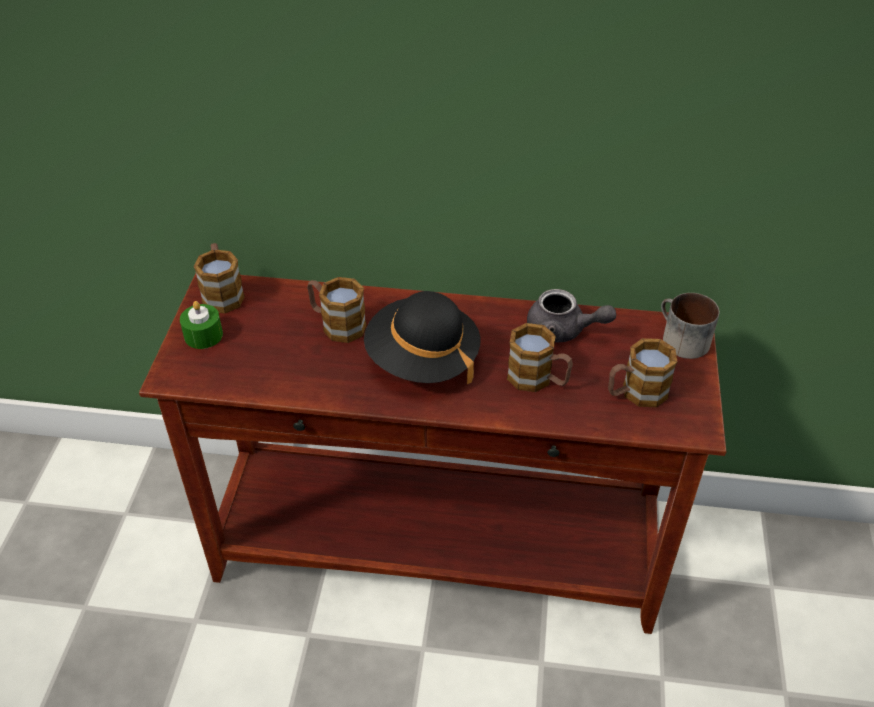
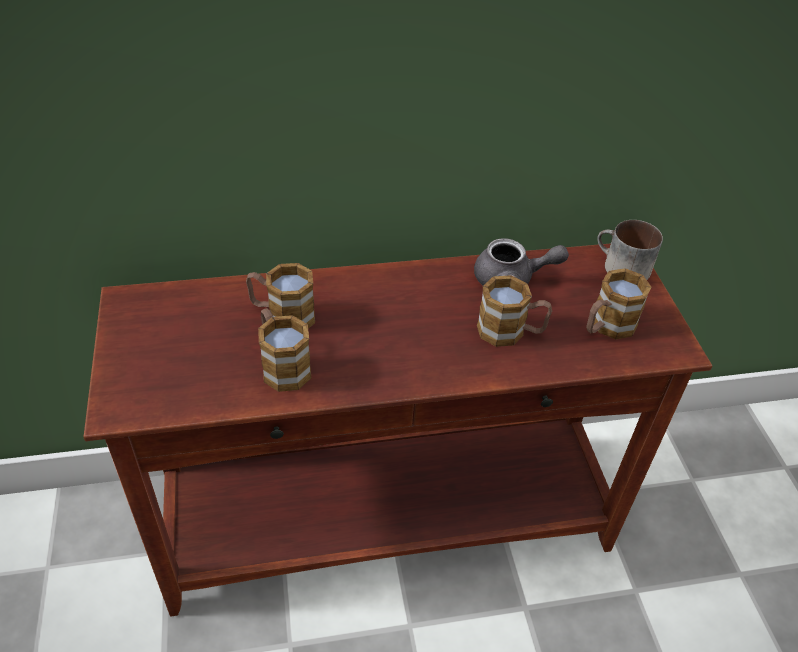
camera: 20 degrees left, 0 degrees up
green candle [180,301,223,349] -> none
mug [194,243,245,314] -> mug moved to [258,309,311,392]
black hat [364,291,481,384] -> none

